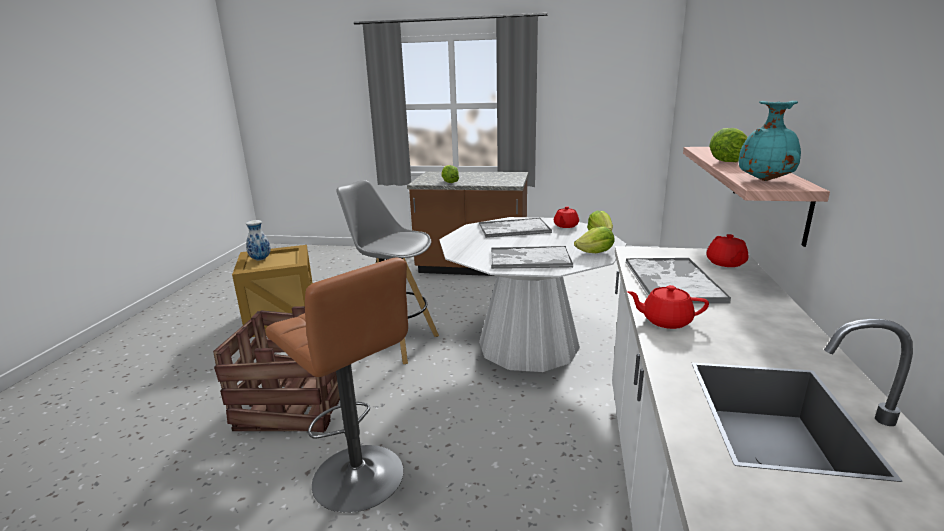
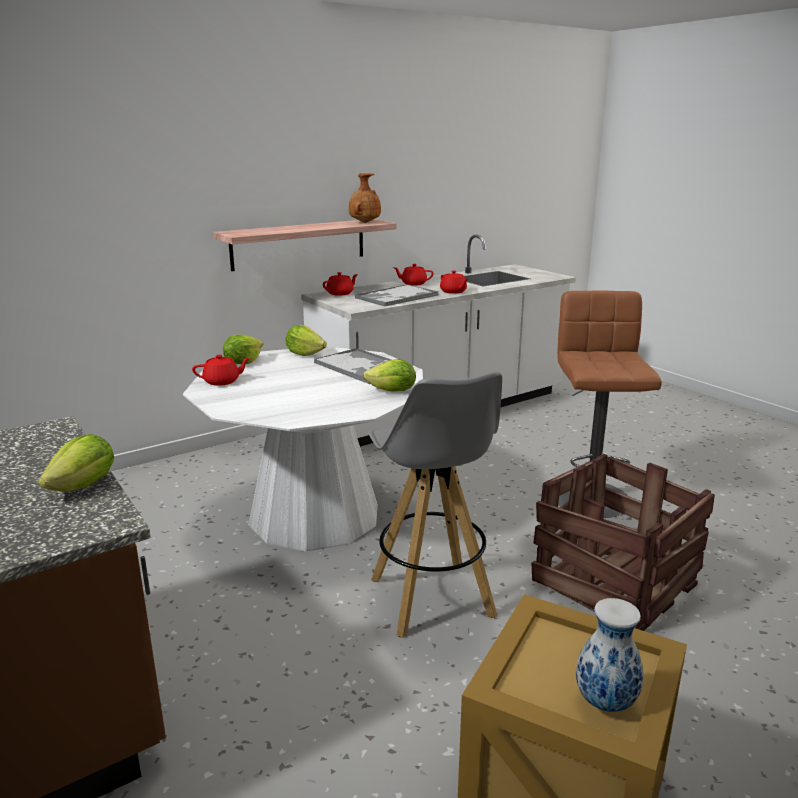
camera: 135 degrees left, 0 degrees up
tray [479,218,552,238] -> none
lettuce [709,128,748,162] -> lettuce moved to [363,359,416,392]
turquoise vase [739,101,801,181] -> brown vase [349,173,381,223]
none -> red teapot [393,264,434,285]

